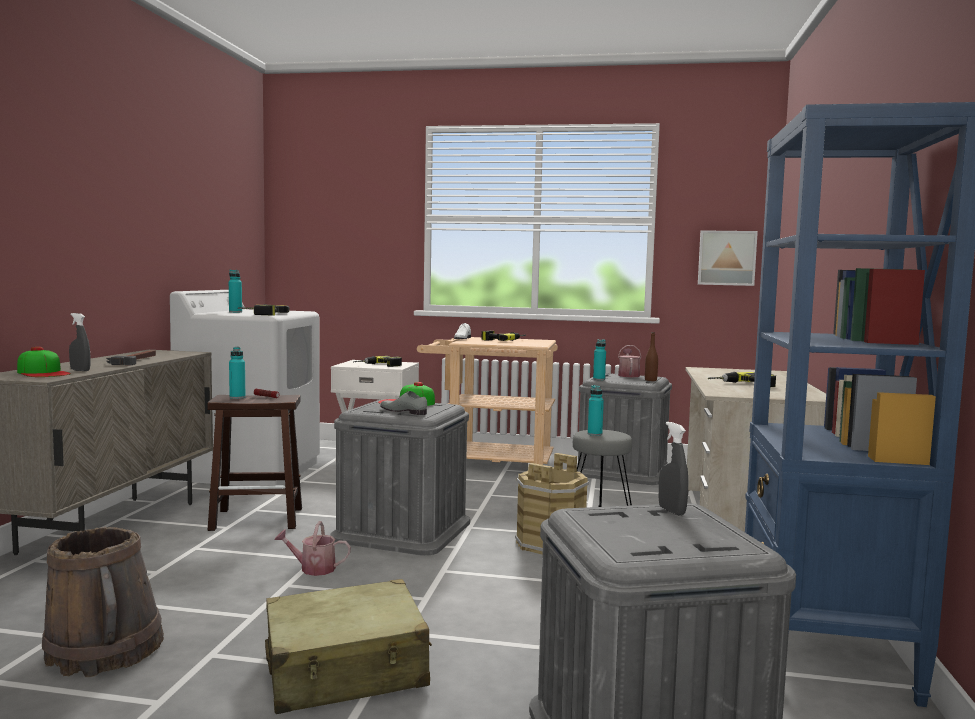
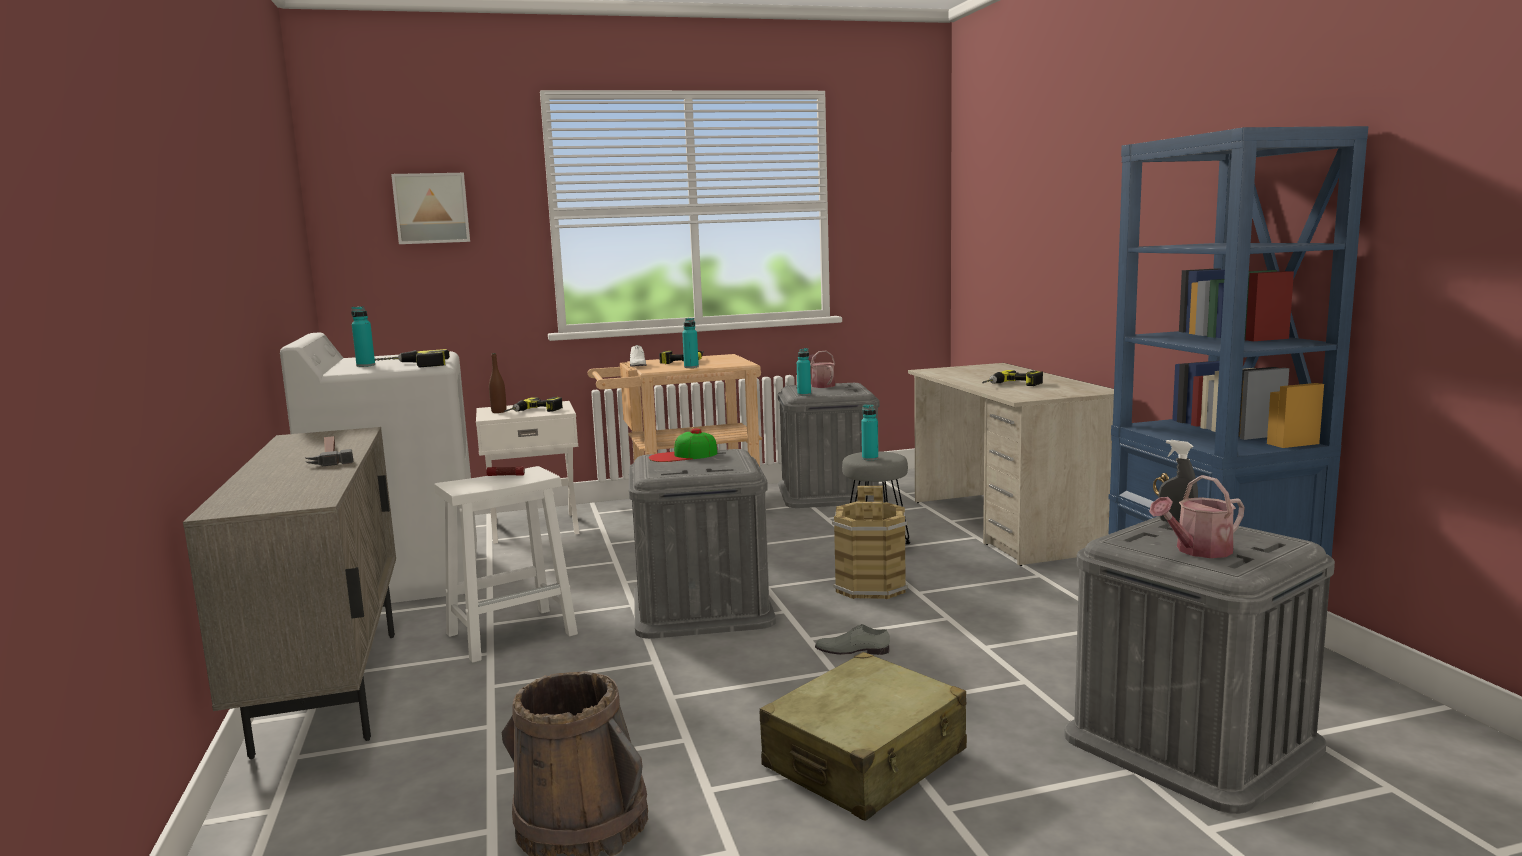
camera: 25 degrees left, 5 degrees up
cap [17,347,71,377] -> none
grey spray bottle [69,313,90,371] -> none
brown stool [208,395,302,531] -> white stool [434,466,578,663]
turquoise bottle [229,347,245,399] -> turquoise bottle moved to [682,318,699,368]
watering can [274,521,351,576] -> watering can moved to [1149,475,1245,558]
grey shoe [380,391,427,415] -> grey shoe moved to [815,624,890,655]
brown bottle [645,332,658,381] -> brown bottle moved to [489,353,507,413]
picture [698,230,758,286] -> picture moved to [391,173,470,244]

